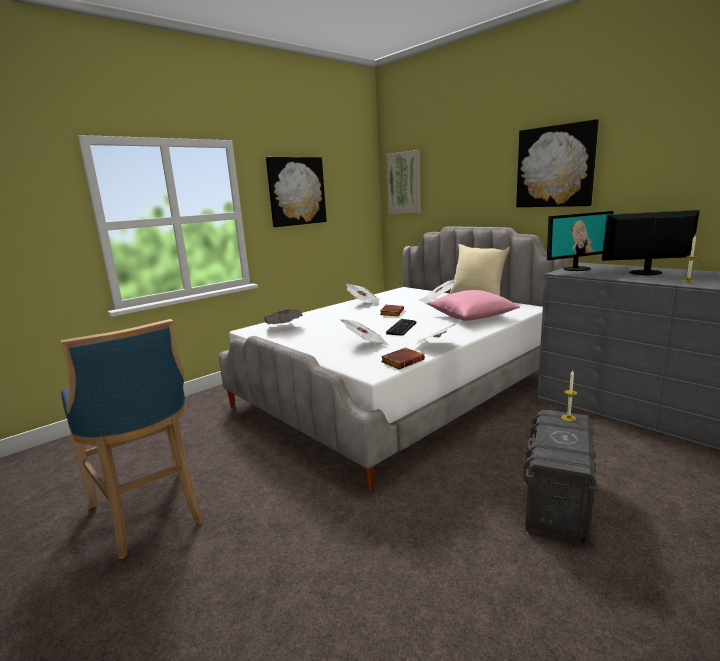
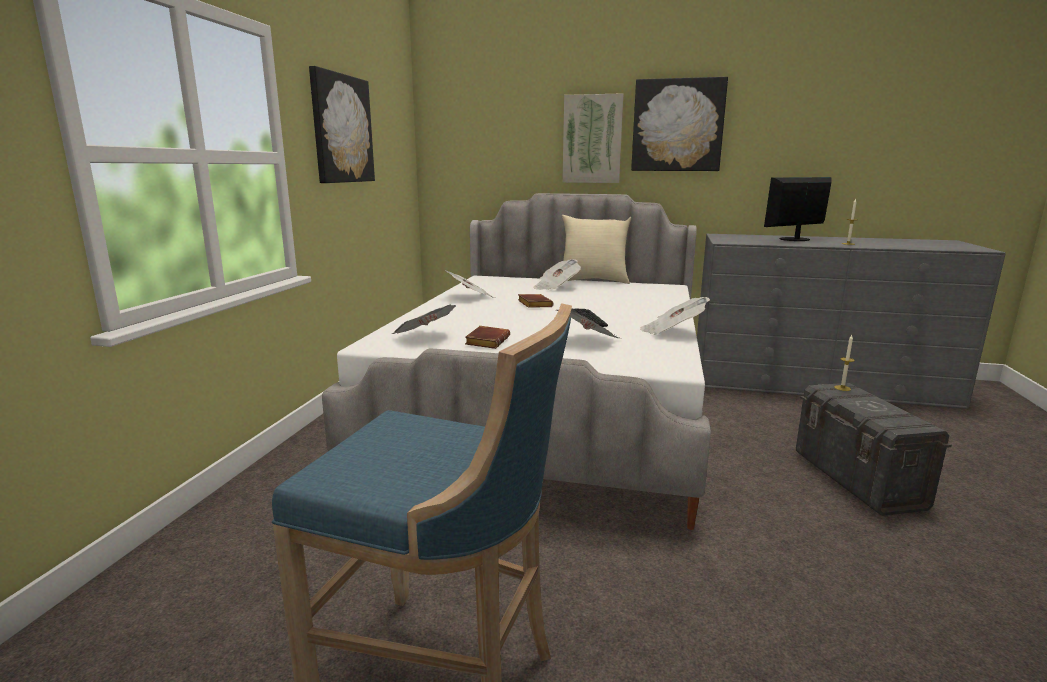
camera: 35 degrees left, 0 degrees up
brown book [381,347,425,369] -> brown book moved to [465,326,510,349]
picture [387,150,421,213] -> picture moved to [562,93,623,183]
pink pillow [427,290,520,321] -> none
monitor [547,211,613,271] -> none

